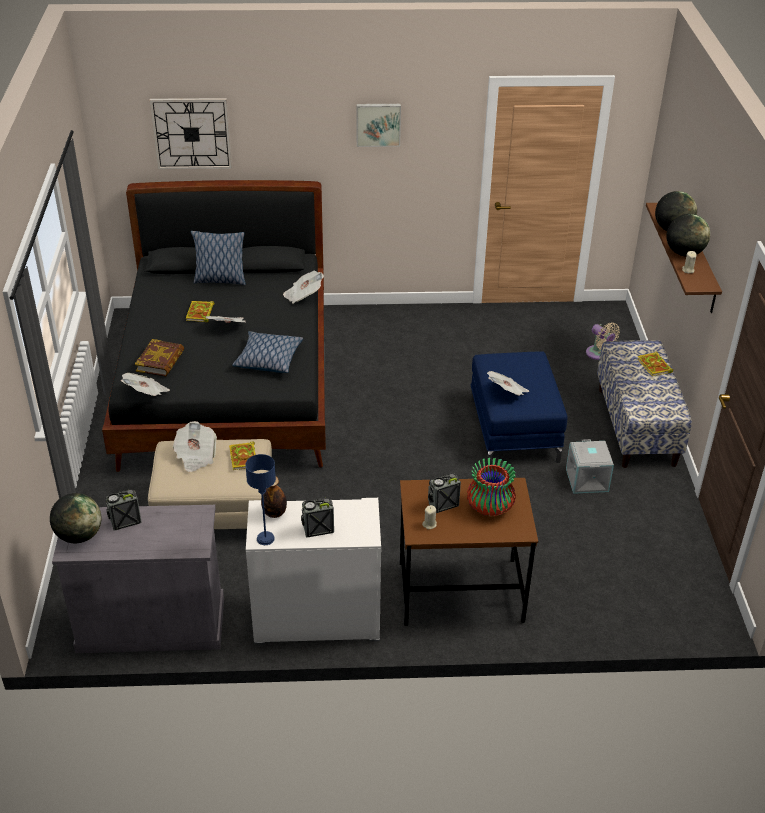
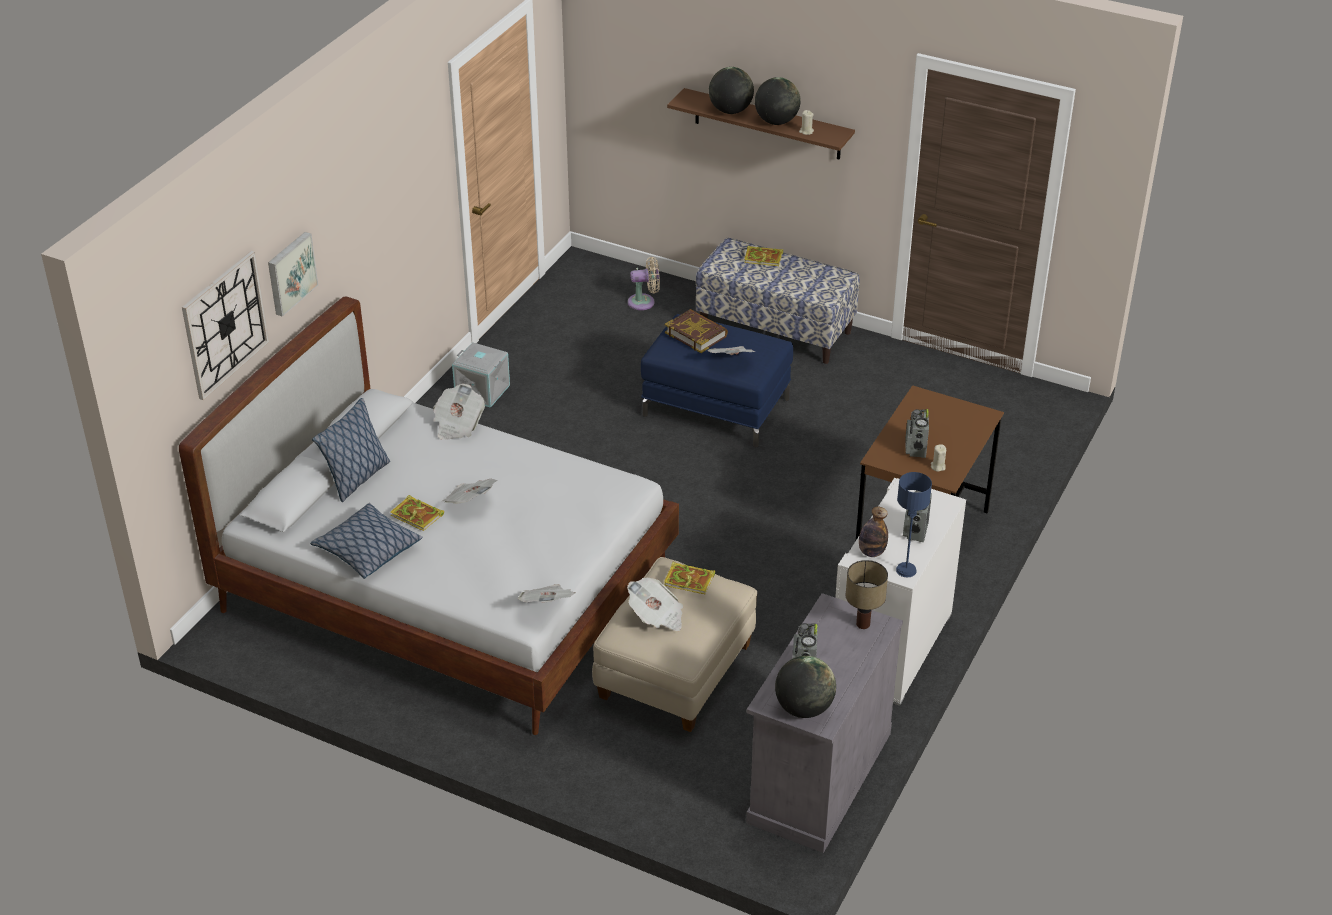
camera: 60 degrees left, 0 degrees up
black bed [102,180,326,472] -> white bed [179,296,679,735]
book [135,339,184,376] -> book moved to [665,309,728,353]
pillow [232,331,303,373] -> pillow moved to [310,503,422,579]
picture [357,104,401,147] -> picture moved to [268,232,318,317]
vase [467,458,516,516] -> none
grey storage box [566,439,614,494] -> grey storage box moved to [452,342,510,408]
none -> table lamp [846,560,888,629]

